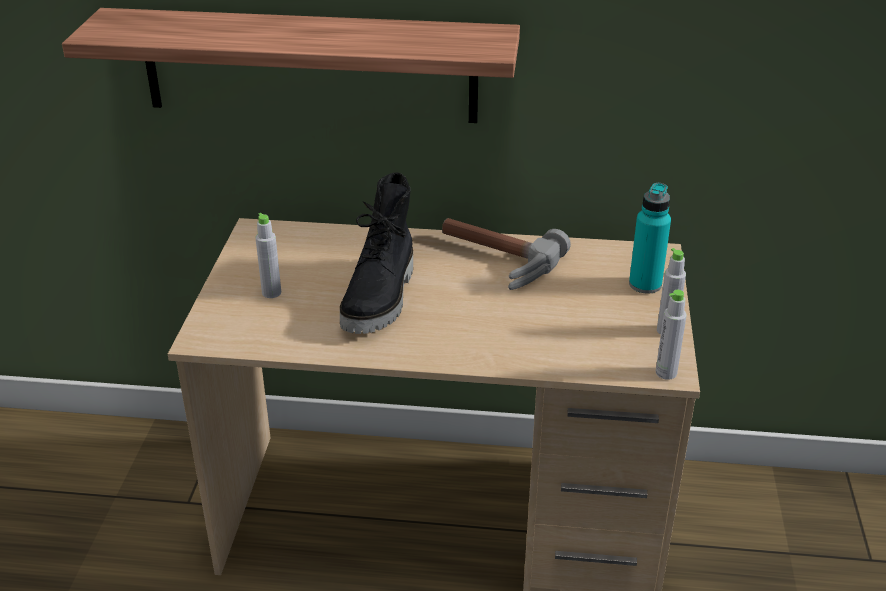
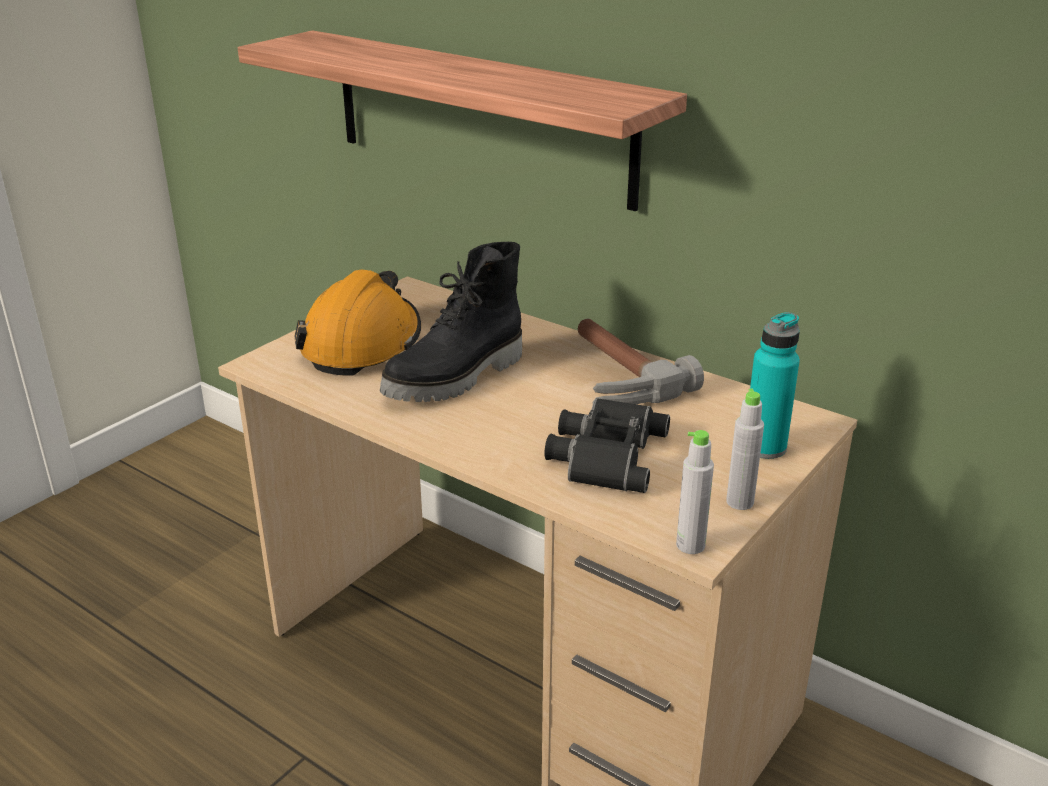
camera: 30 degrees right, 5 degrees down
grey bottle [256,213,281,298] -> orange hard hat [294,269,421,376]
none -> black binoculars [544,398,670,493]

